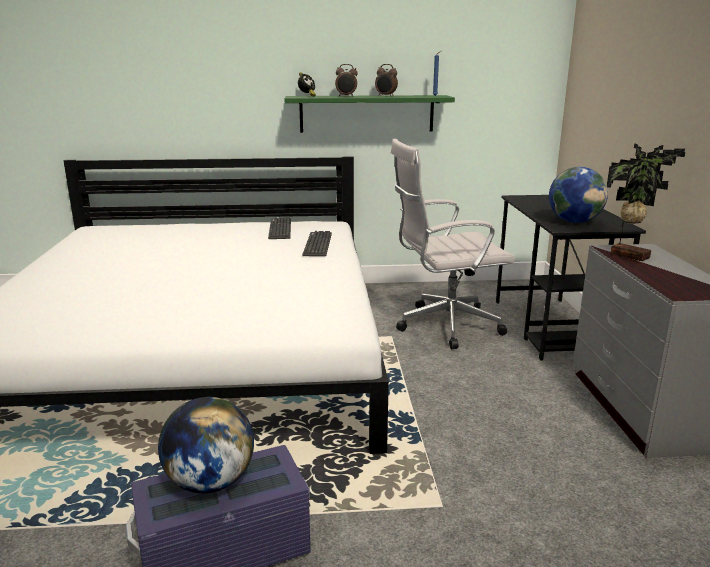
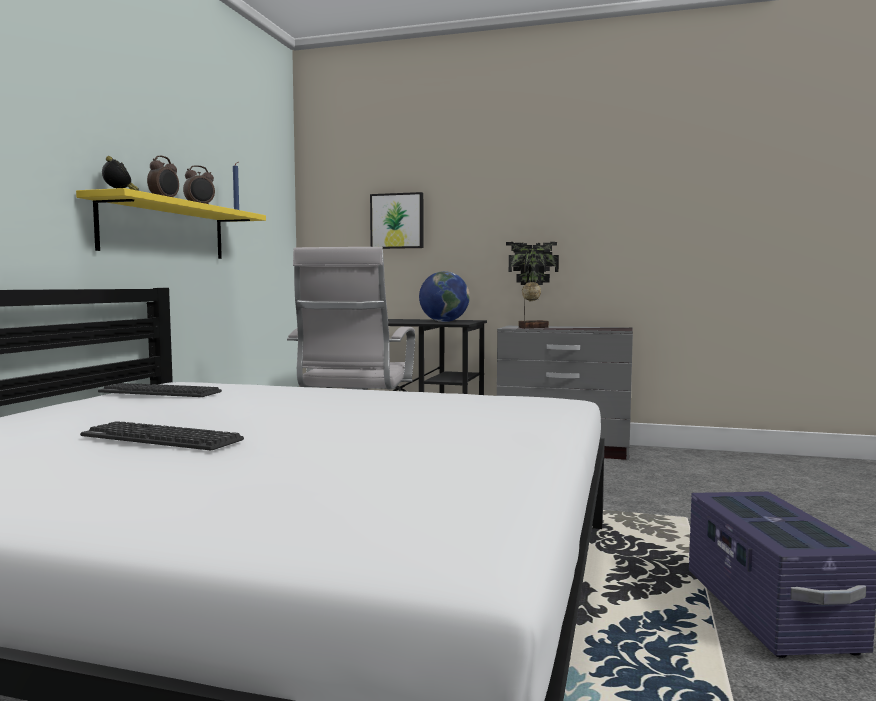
camera: 70 degrees left, 15 degrees down
globe [158,397,254,493] -> none
green shelf [284,95,455,133] -> yellow shelf [76,188,266,259]
keyboard [302,231,332,256] -> keyboard moved to [80,421,244,451]
none -> picture [370,192,423,249]

